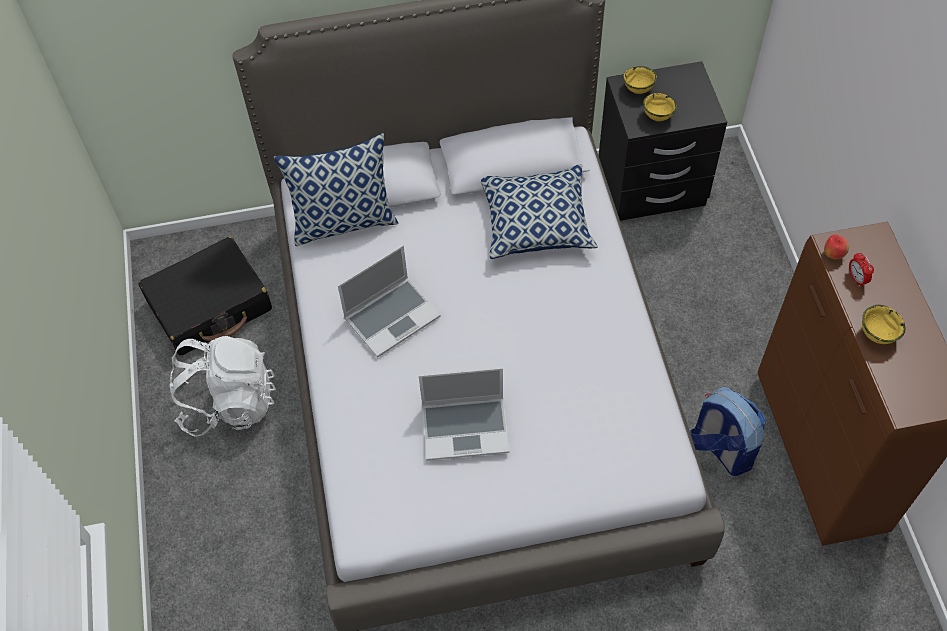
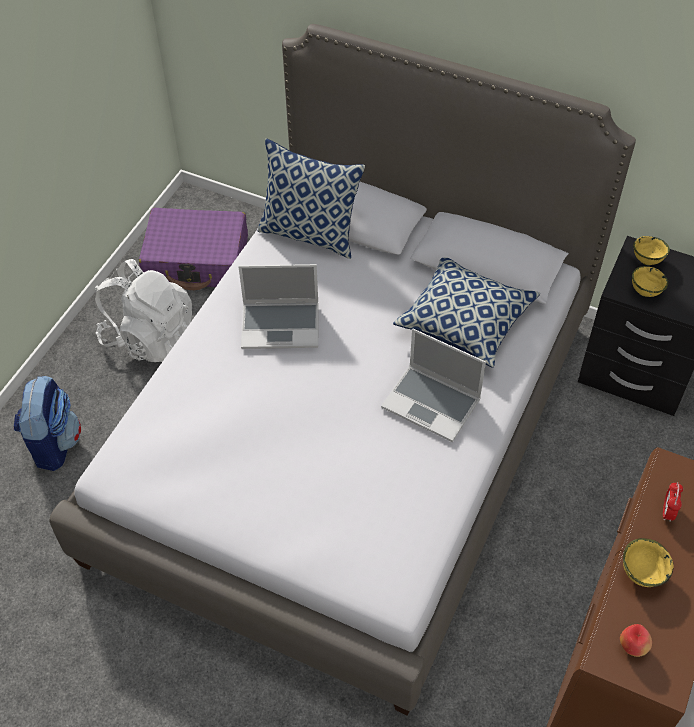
camera: 35 degrees right, 5 degrees down
black suitcase [138,237,272,356] -> purple suitcase [139,208,248,290]
laptop [419,367,510,460] -> laptop moved to [381,328,486,442]
backpack [691,387,766,476] -> backpack moved to [14,376,81,471]
apple [824,235,849,259] -> apple moved to [620,624,652,657]

